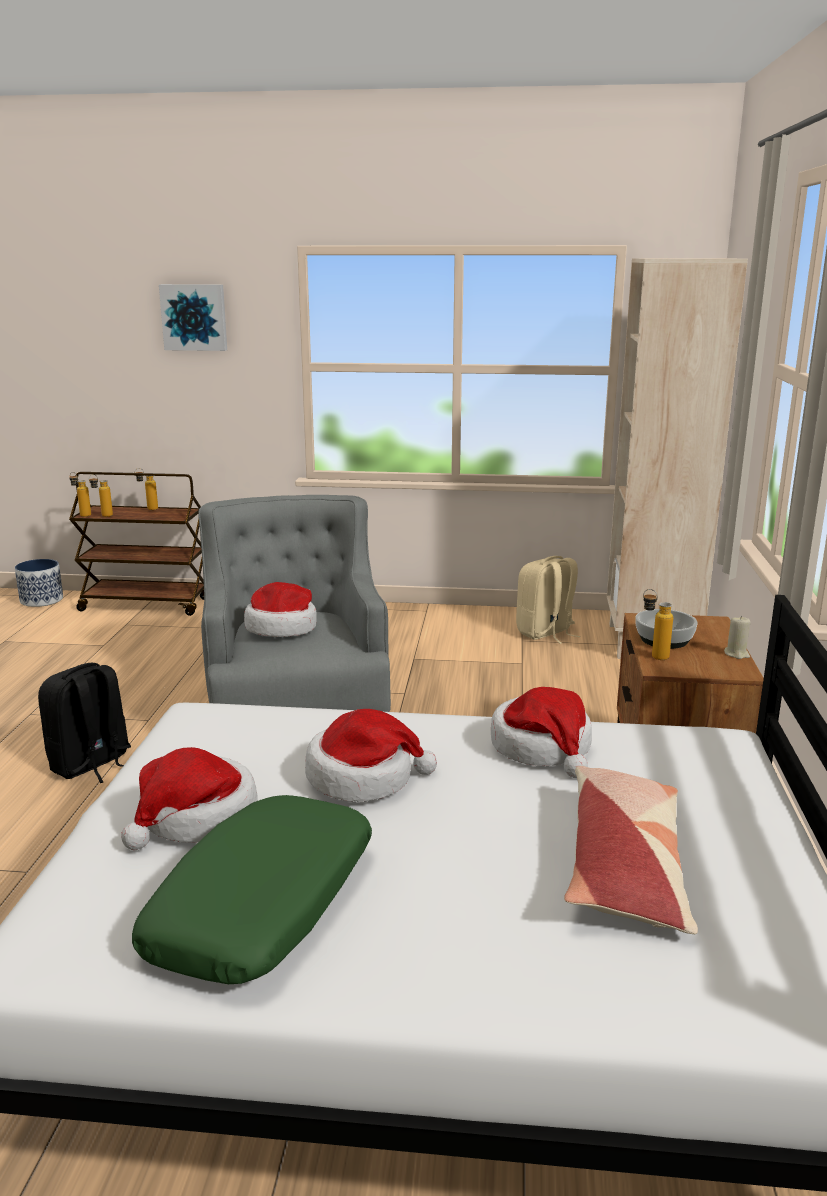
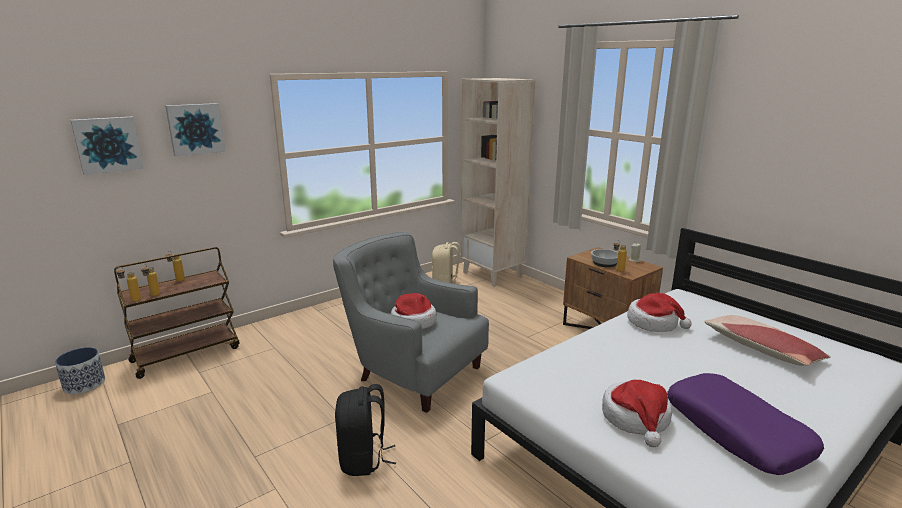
camera: 45 degrees left, 0 degrees up
green pillow [132,795,372,984] -> purple pillow [667,373,824,475]
hat [305,709,437,801] -> none
none -> picture [71,117,143,175]

